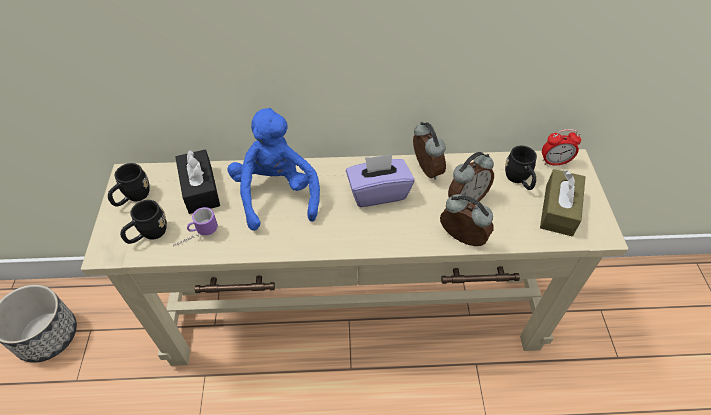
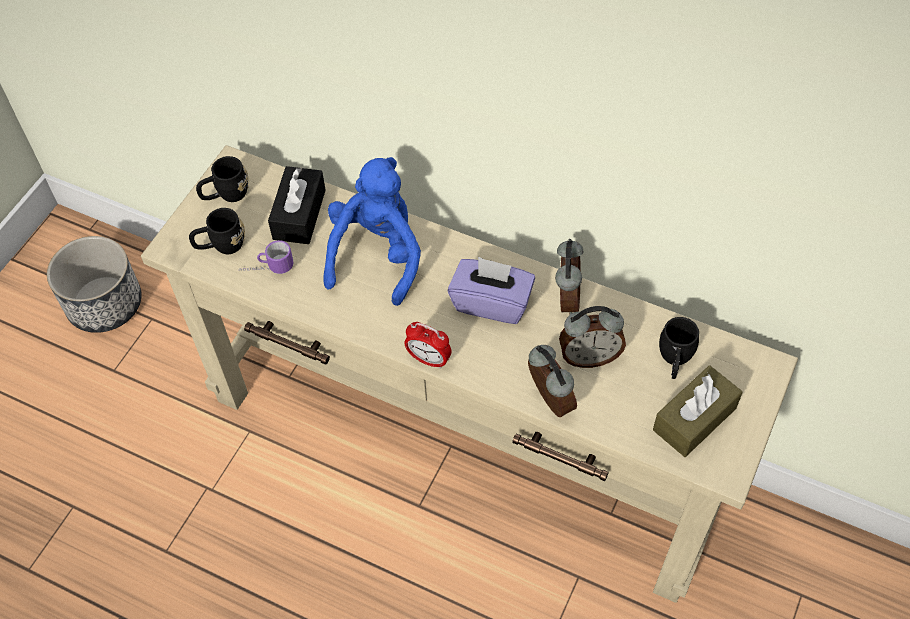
camera: 30 degrees right, 5 degrees up
alarm clock [542,129,581,165] -> alarm clock moved to [405,322,451,369]

